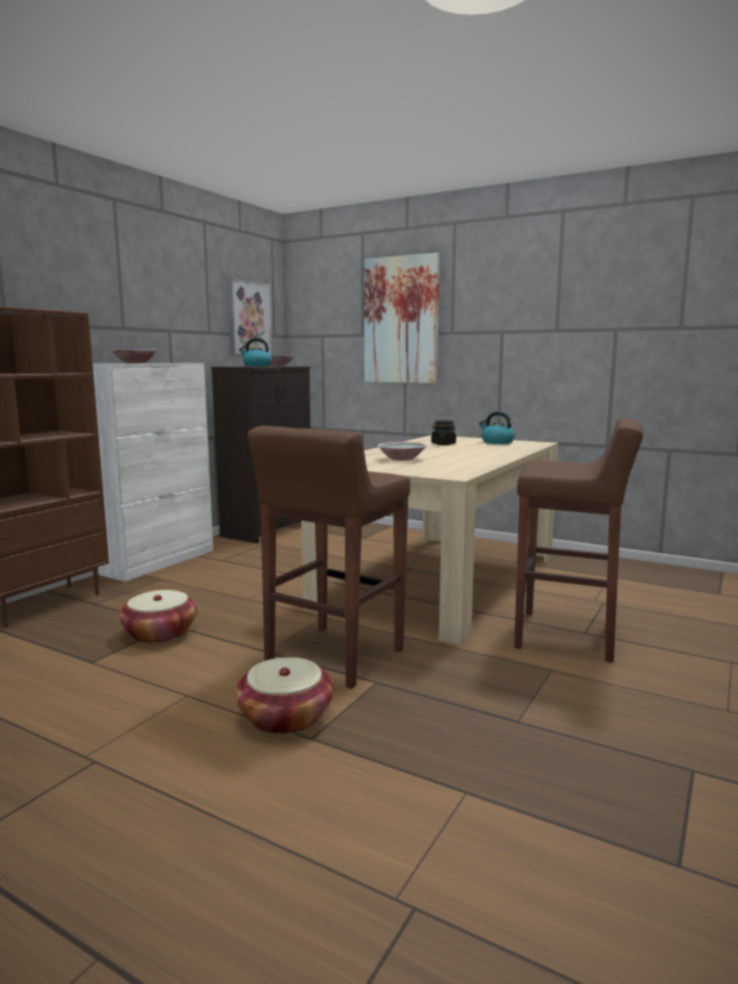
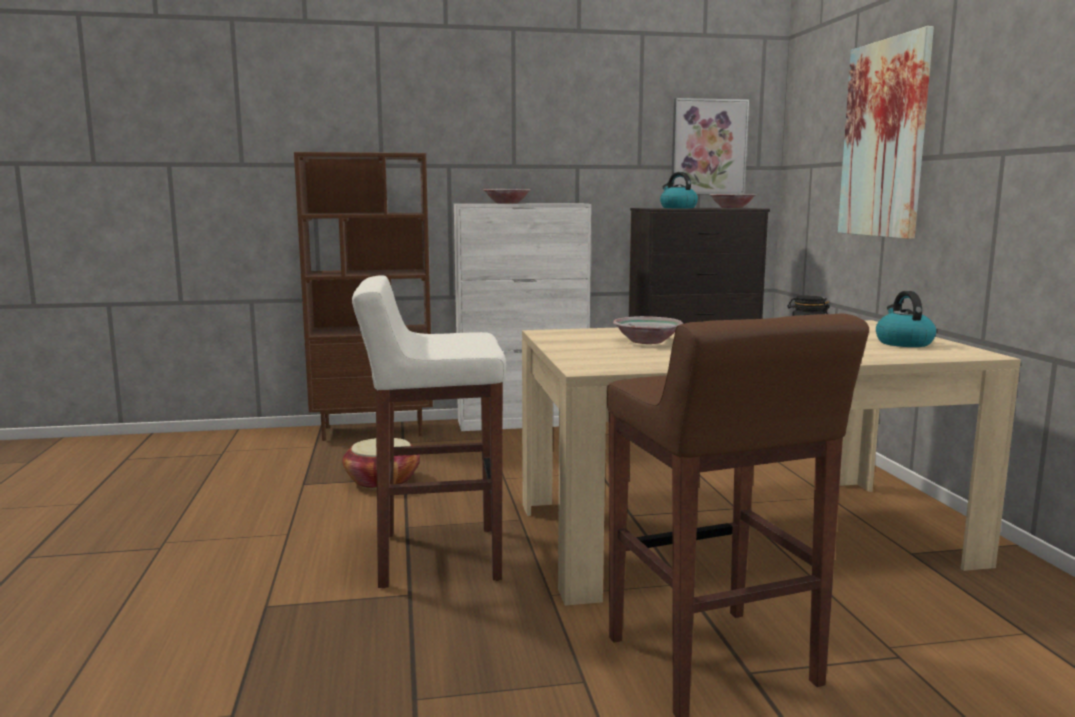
camera: 50 degrees right, 0 degrees up
basket [235,657,334,735] -> none
brown stool [248,426,410,689] -> white stool [352,275,506,588]

